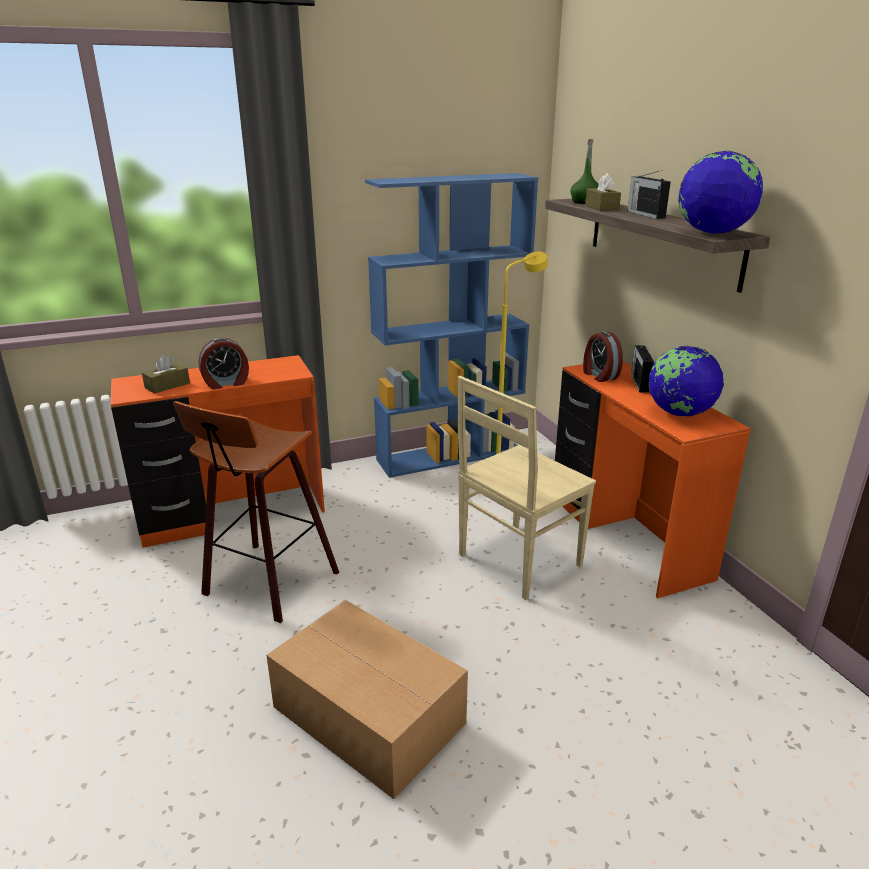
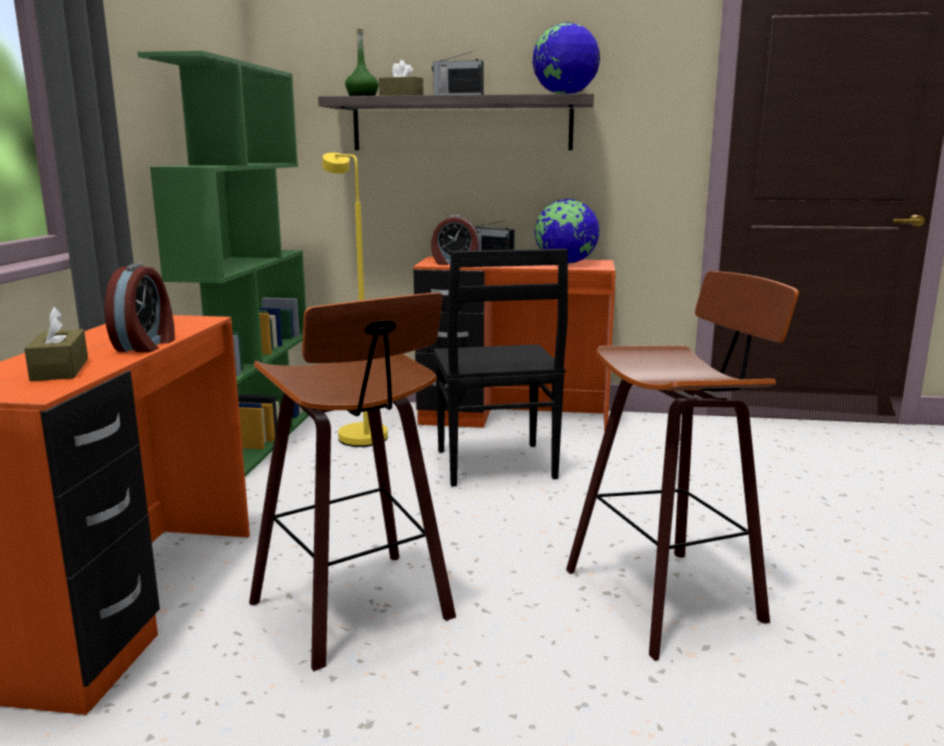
camera: 60 degrees left, 10 degrees down
cardboard box [266,600,468,799] -> stool [566,271,799,661]
blue bookcase [365,173,538,478] -> green bookcase [138,51,309,477]
beige chair [458,376,596,600] -> black chair [434,249,568,486]

